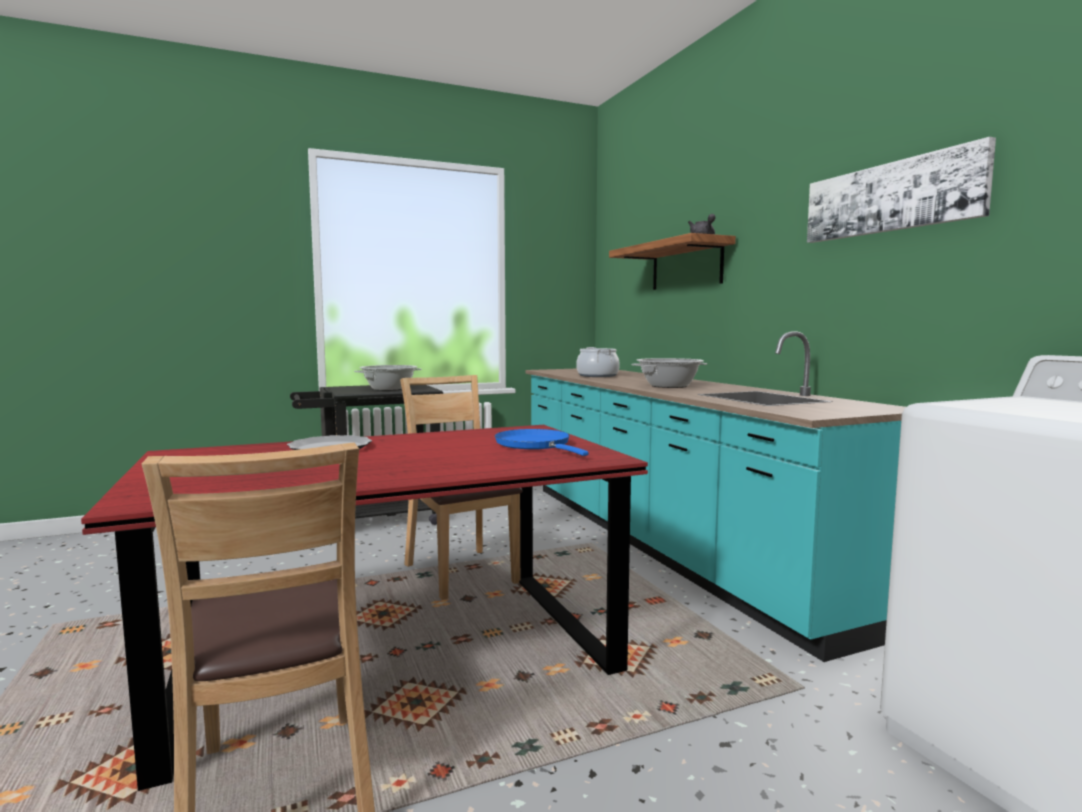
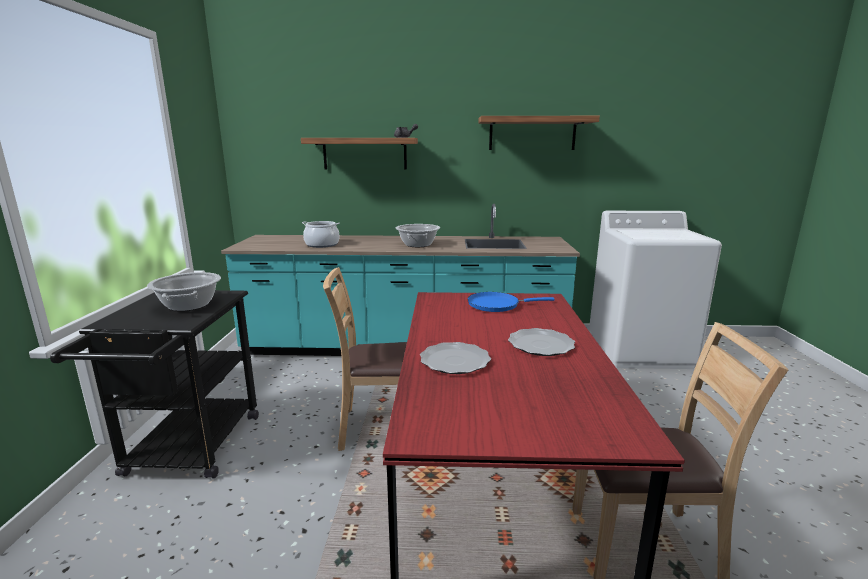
camera: 65 degrees left, 10 degrees up
picture [807,137,996,243] -> shelf [478,116,600,150]
none -> plate [508,328,575,356]

